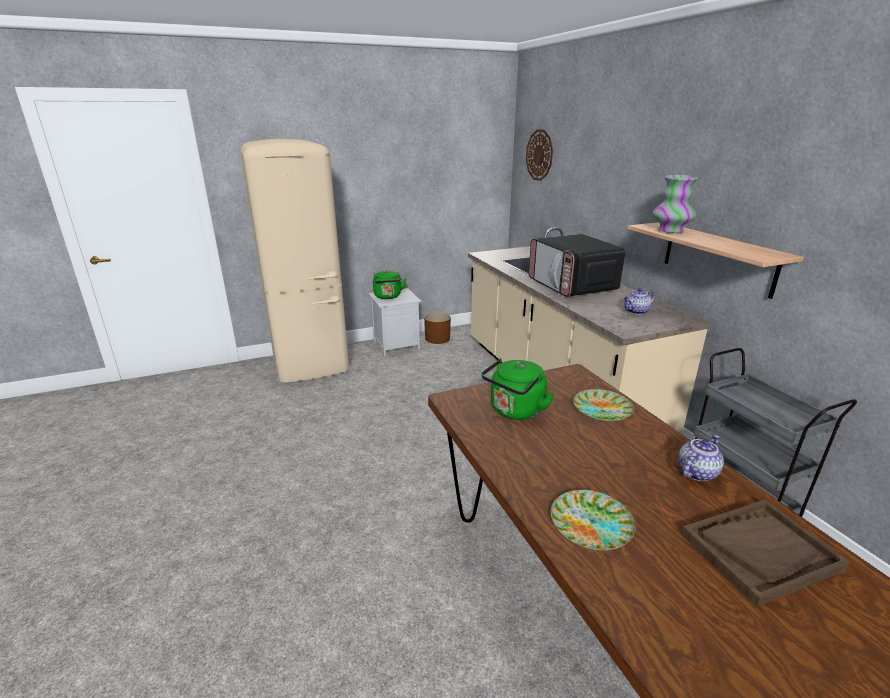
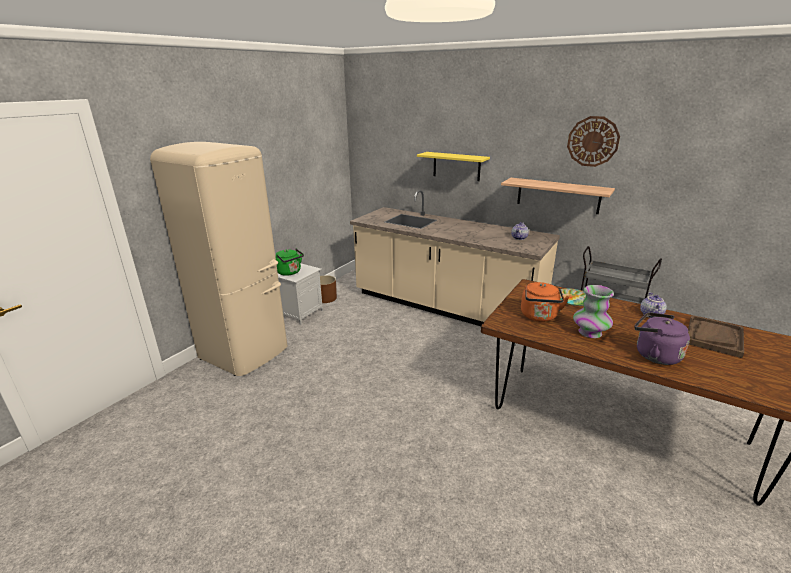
camera: 35 degrees left, 0 degrees up
green kettle [481,358,554,420] -> orange kettle [521,282,569,322]
wall clock [526,129,553,181] -> wall clock moved to [567,116,620,167]
microwave [529,234,625,297] -> none
plate [551,490,635,551] -> purple kettle [634,312,690,365]
vase [652,175,698,233] -> vase moved to [573,285,614,338]
none -> yellow shelf [417,152,490,181]

